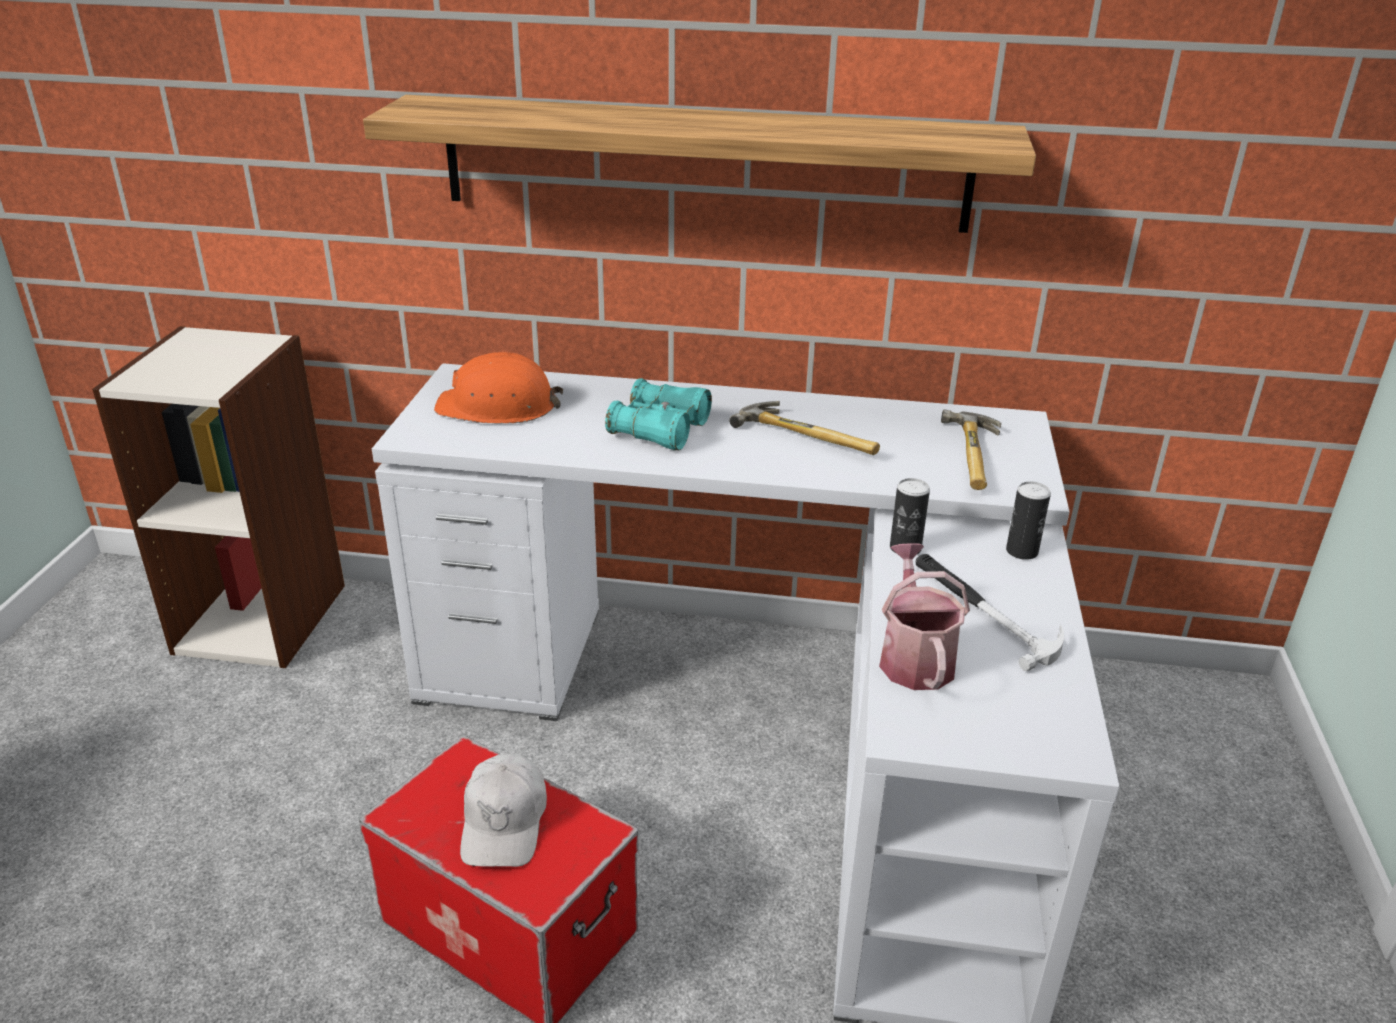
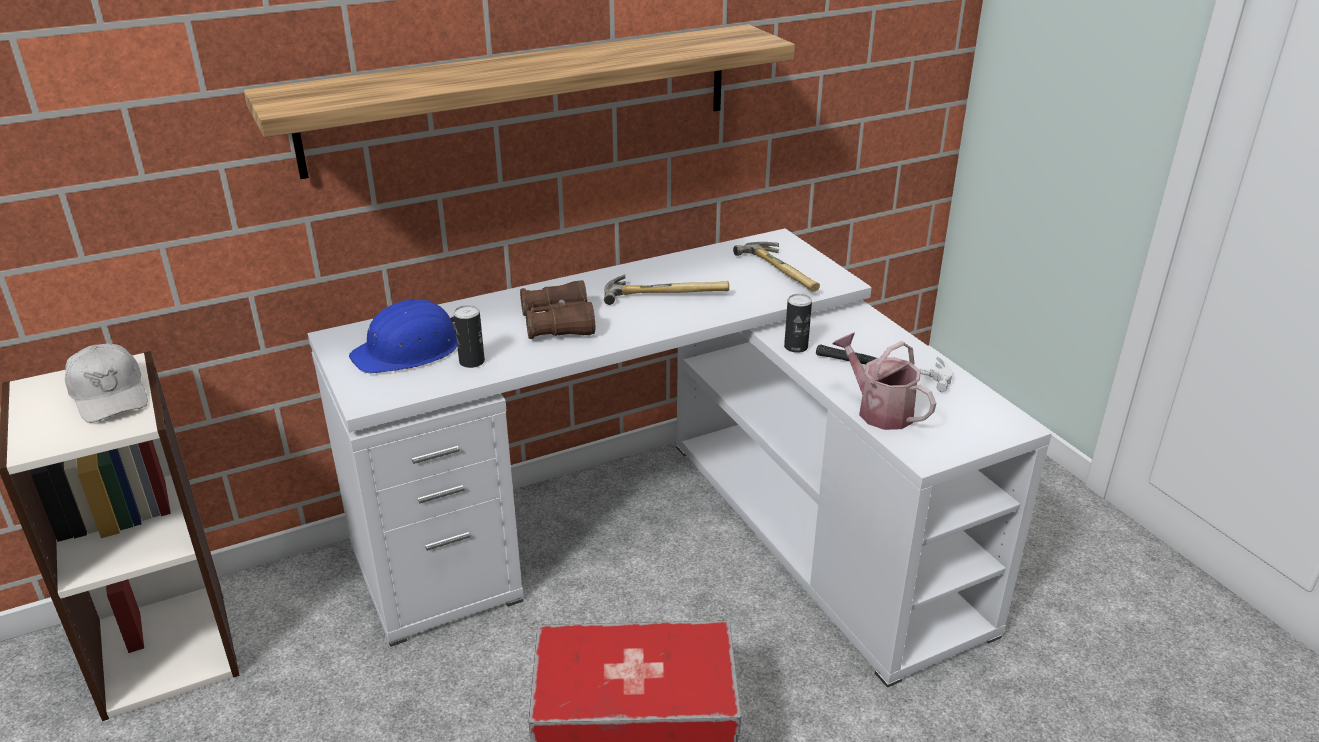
camera: 35 degrees left, 0 degrees up
orange hard hat [434,352,563,424] -> blue hard hat [349,299,457,373]
white cap [460,754,547,867] -> white cap moved to [65,343,148,423]
turquoise binoculars [605,378,712,450] -> brown binoculars [520,280,595,339]
can [1006,481,1051,560] -> can moved to [454,305,485,368]

